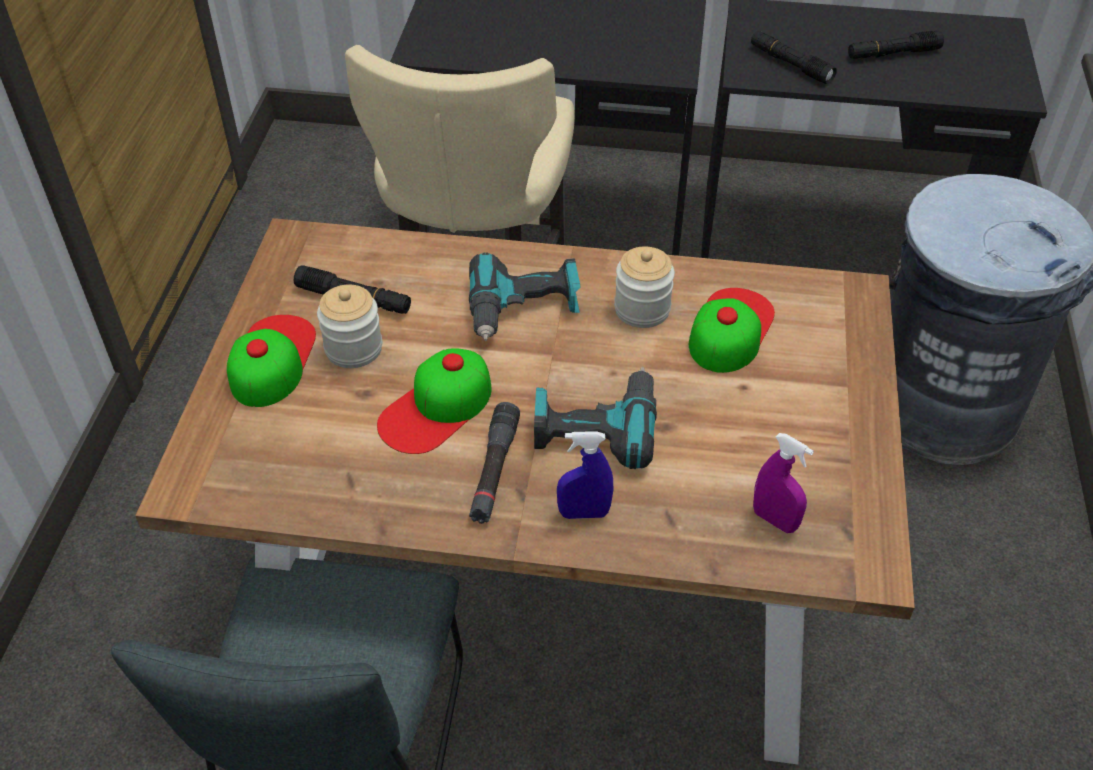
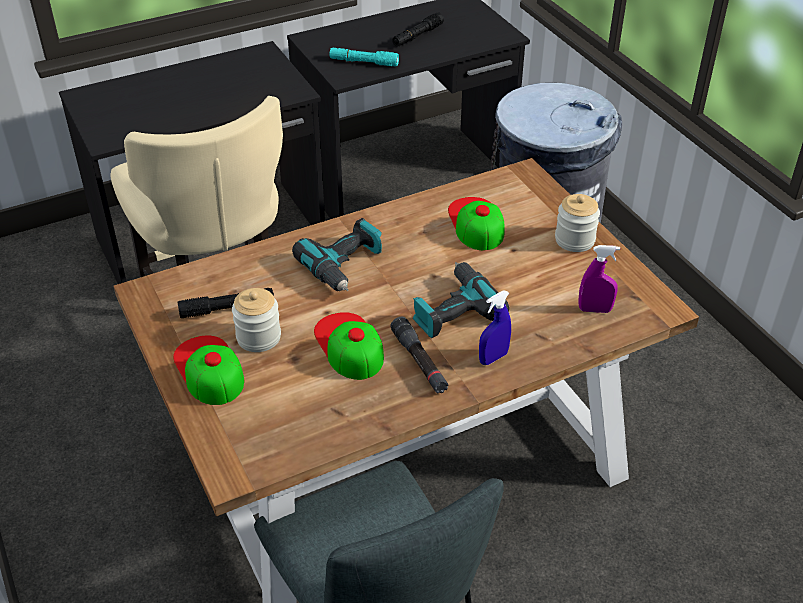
camera: 35 degrees left, 5 degrees down
cap [377,348,492,454] -> cap turned 150 degrees clockwise [314,312,384,380]
jar [614,247,675,328] -> jar moved to [555,194,600,252]
black flashlight [751,31,837,84] -> turquoise flashlight [330,48,399,66]

